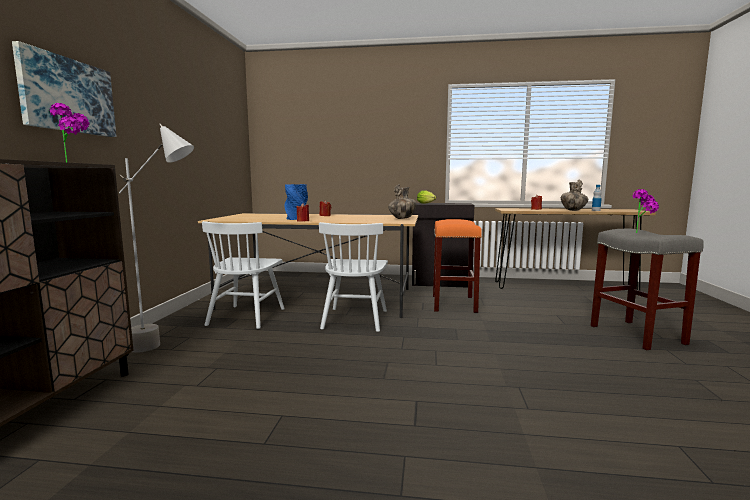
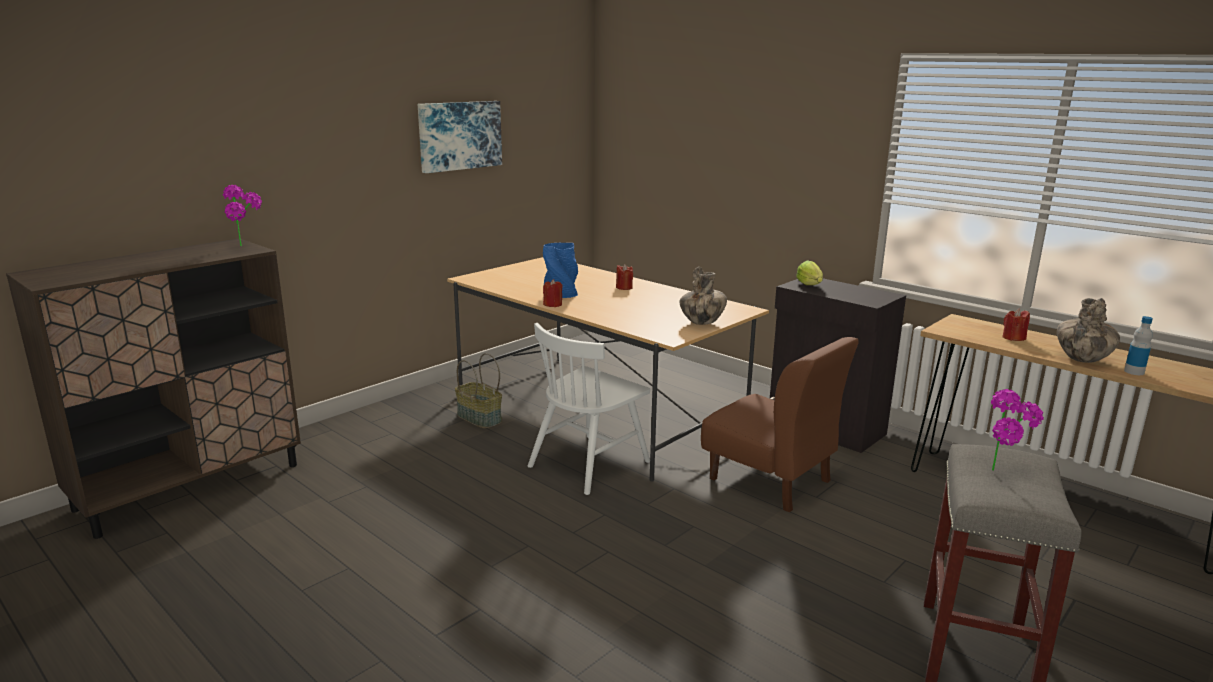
camera: 35 degrees right, 10 degrees up
picture [12,41,117,137] -> picture moved to [418,101,502,173]
grey floor lamp [119,123,194,353] -> none
white chair [202,221,285,329] -> basket [455,353,502,428]
orange stool [433,219,482,313] -> brown chair [701,337,859,513]

